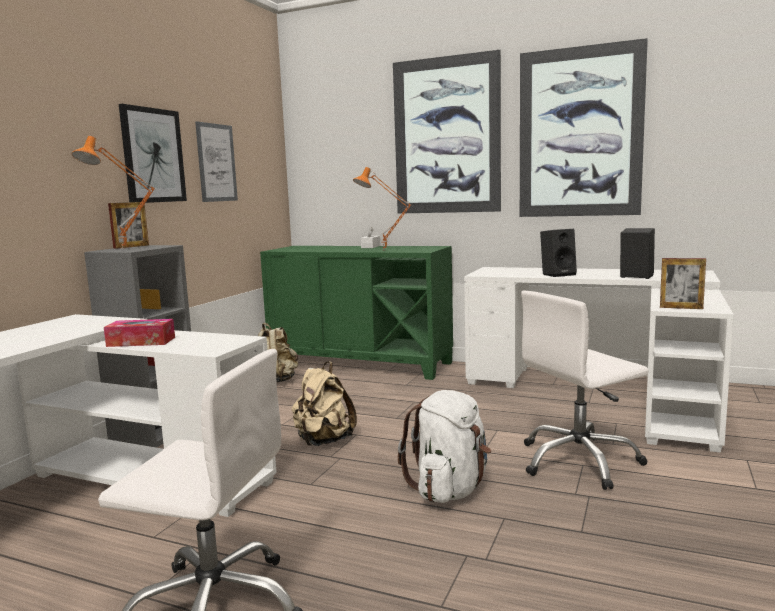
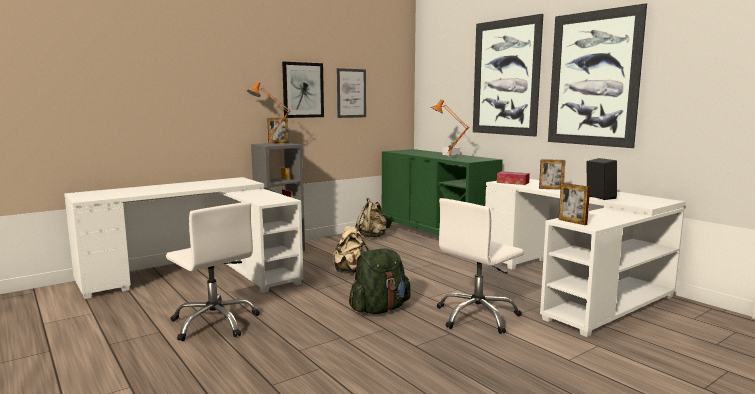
camera: 30 degrees right, 0 degrees up
tissue box [104,319,175,347] -> tissue box moved to [497,171,530,185]
white backpack [398,390,491,503] -> green backpack [349,248,410,314]
white office chair [521,290,649,490] -> white office chair turned 45 degrees counterclockwise [437,198,524,334]
black speaker [540,229,577,277] -> picture frame [539,159,565,190]

